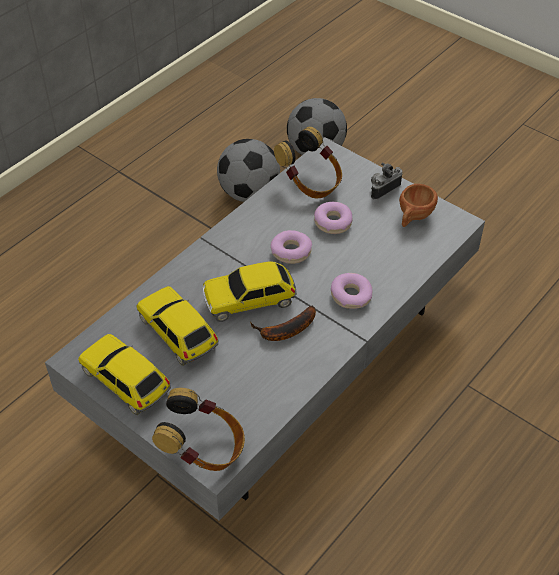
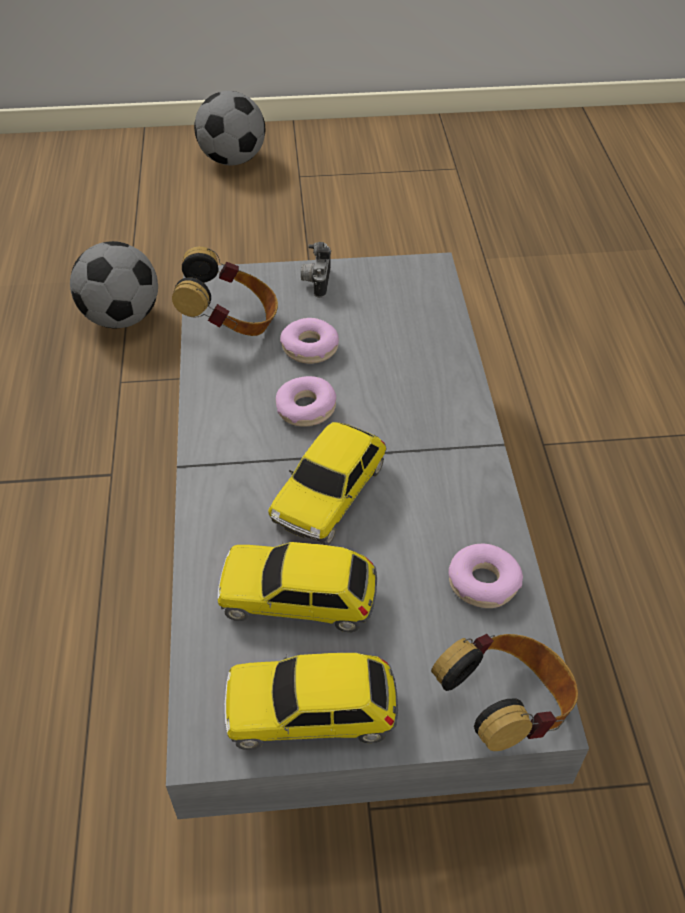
camera: 45 degrees left, 0 degrees up
football [217,139,280,202] -> football moved to [194,91,265,165]
banana [250,306,316,341] -> none
donut [331,273,372,309] -> donut moved to [448,544,523,608]
brown cup [399,184,438,227] -> none

